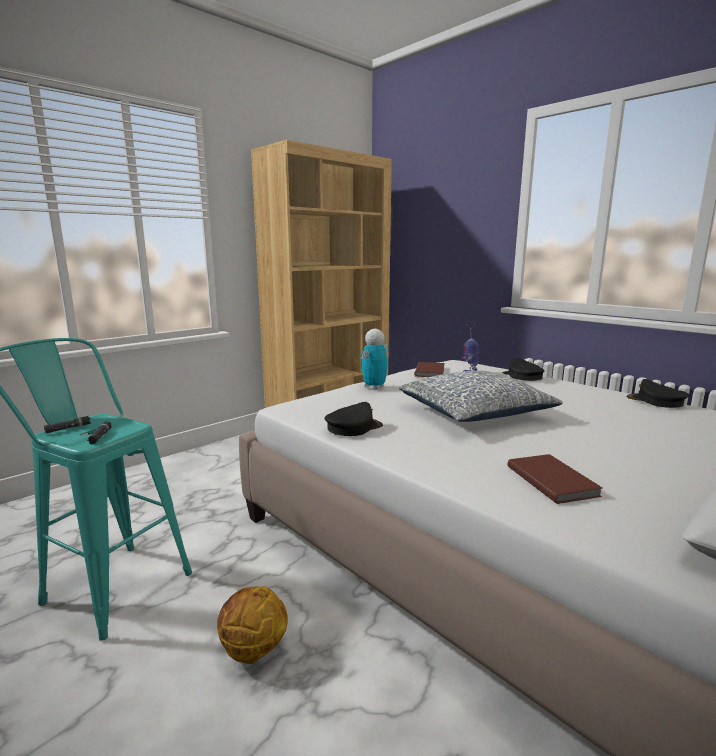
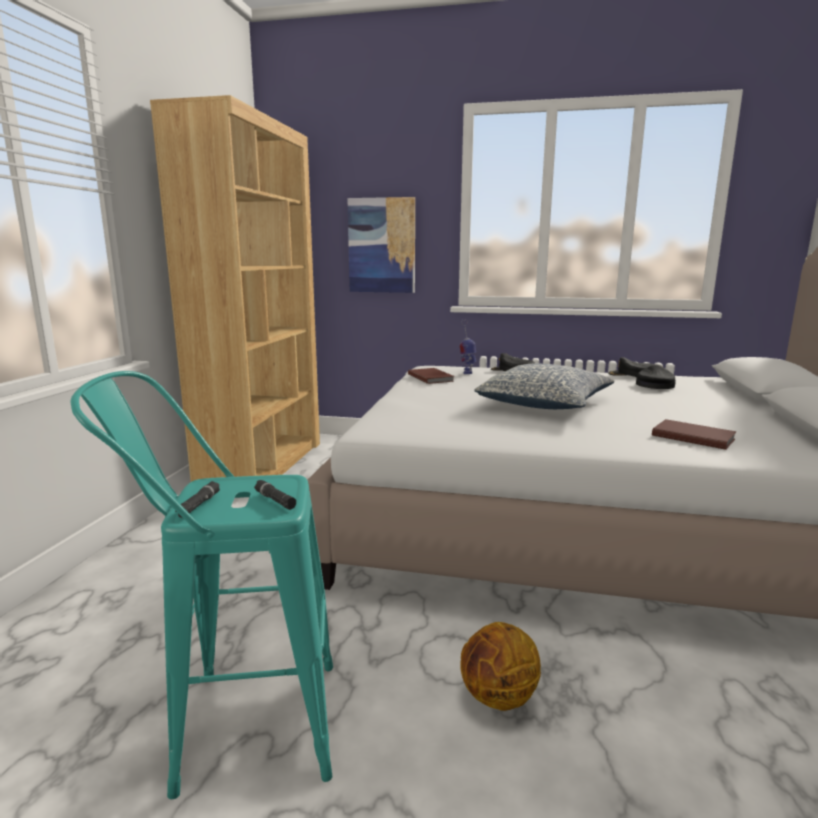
camera: 35 degrees left, 0 degrees up
black cap [324,402,383,436] -> black cap moved to [636,365,676,389]
toy robot [360,329,389,390] -> none
none -> picture [347,197,415,293]

